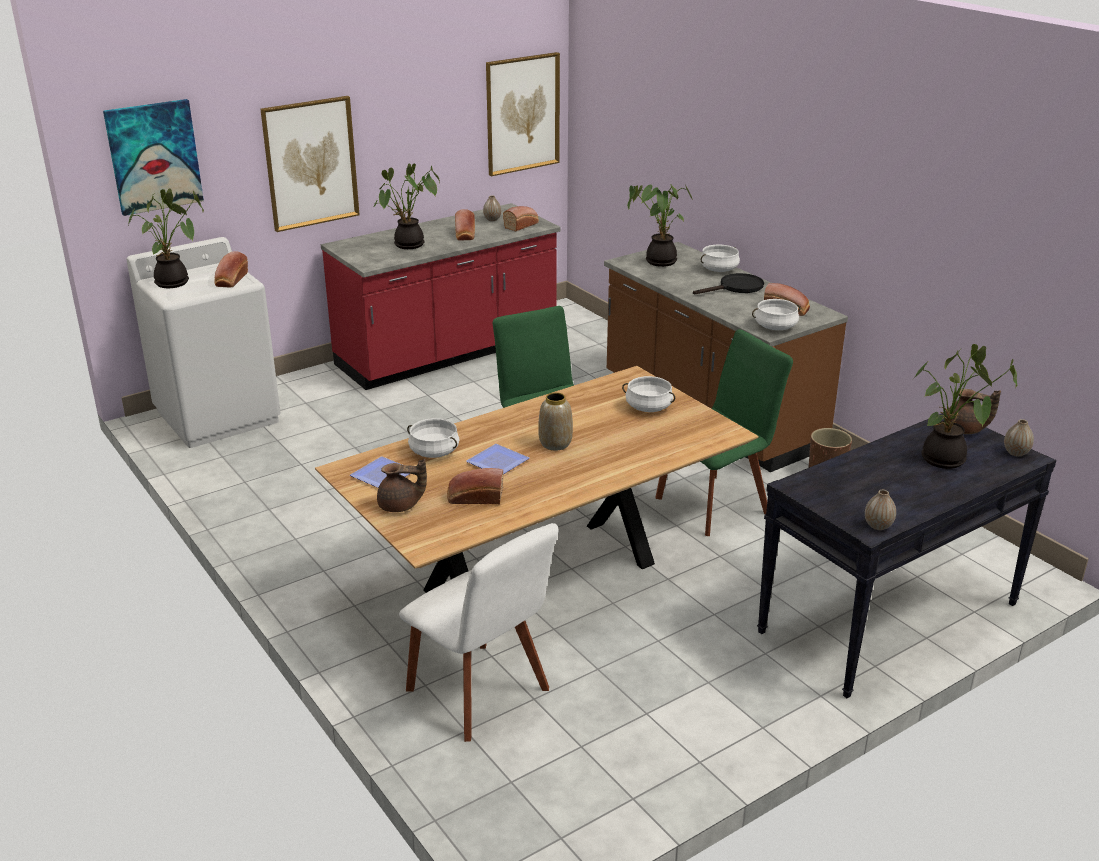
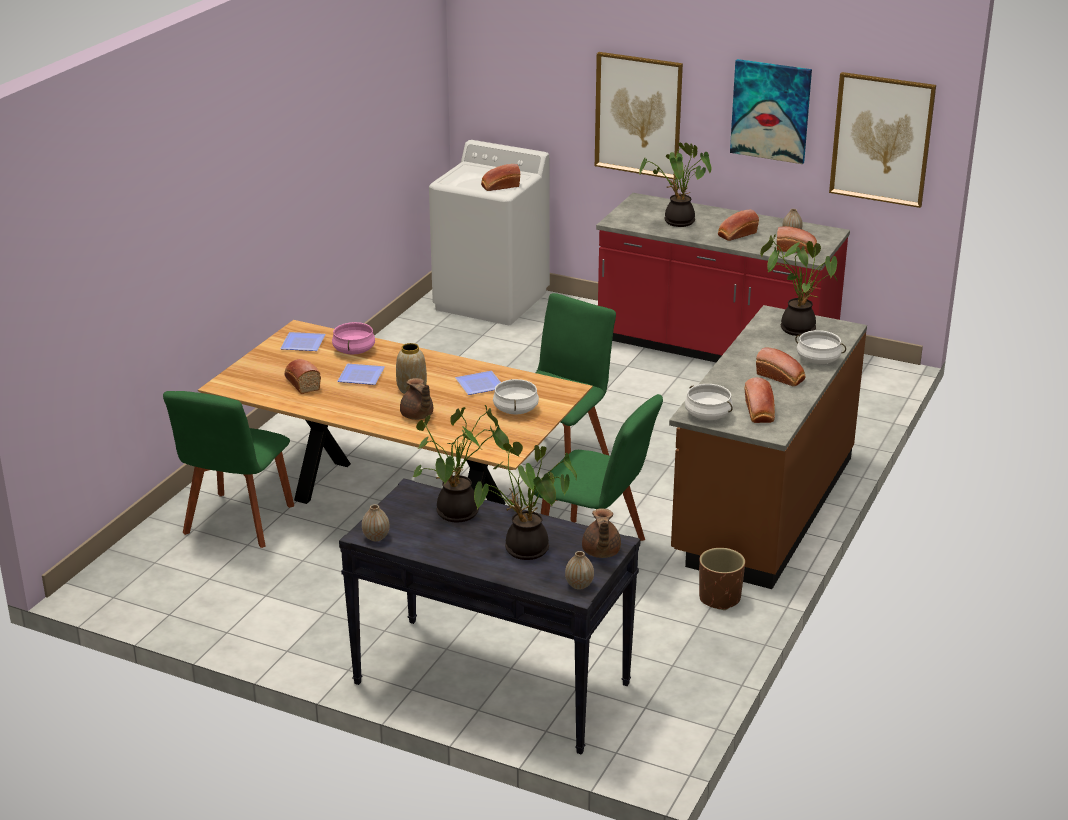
camera: 60 degrees right, 0 degrees up
picture [103,99,204,216] -> picture moved to [730,59,812,164]
potted plant [128,188,204,288] -> potted plant moved to [413,405,509,523]
brown teapot [377,459,427,512] -> brown teapot moved to [400,378,433,420]
white chair [399,523,558,742] -> green chair [163,391,294,548]
white cooking pot [407,418,460,458] -> pink cooking pot [332,322,375,355]
black frying pan [693,273,764,294] -> bread [756,347,805,387]
none -> plate [455,371,501,395]

